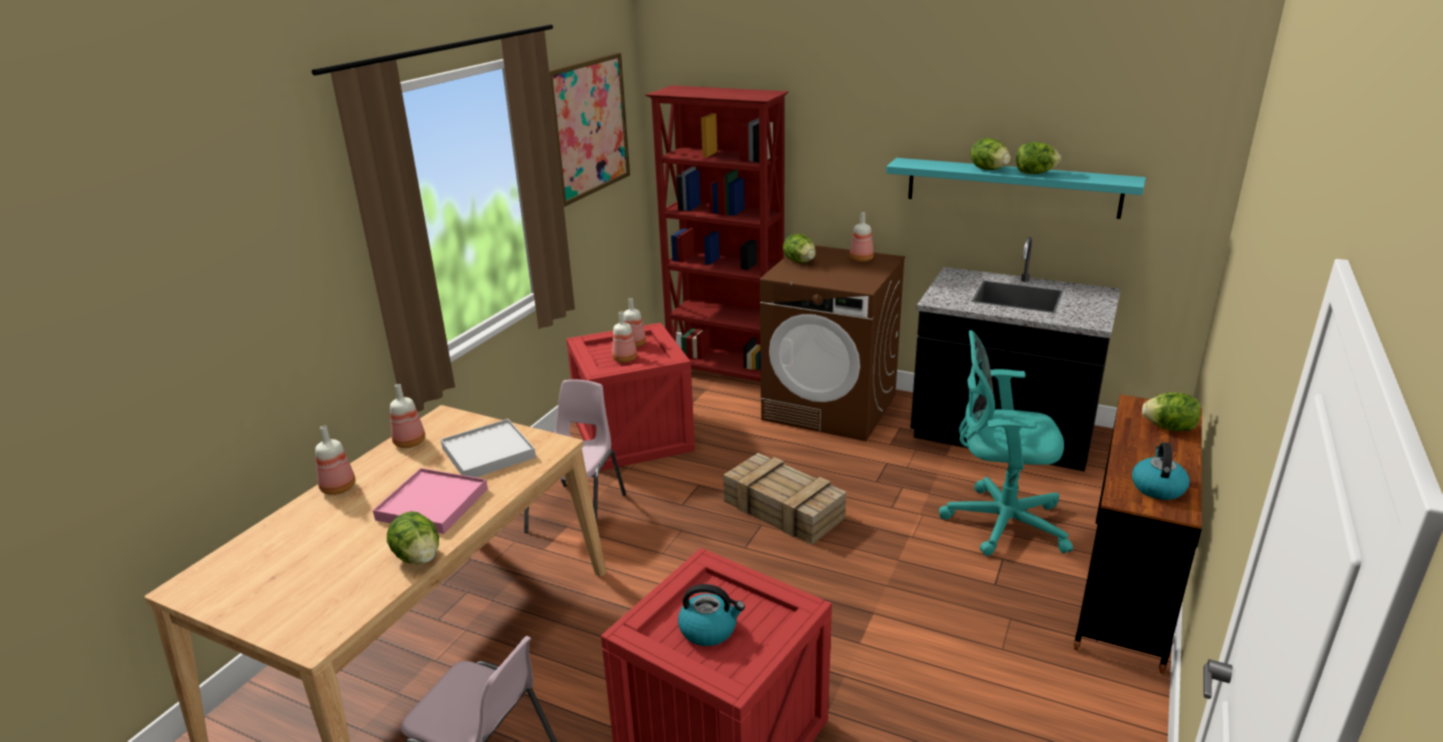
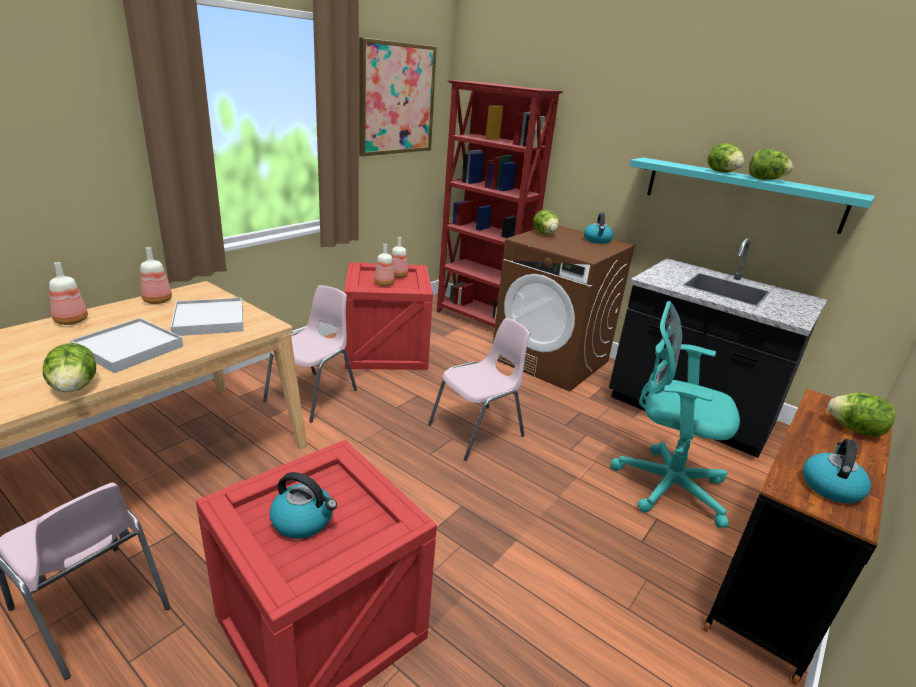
camera: 10 degrees right, 0 degrees up
pink tray [373,468,488,534] -> white tray [70,318,183,373]
crate [723,453,846,545] -> pink chair [428,318,531,460]
bottle [850,212,874,262] -> kettle [584,213,613,244]

